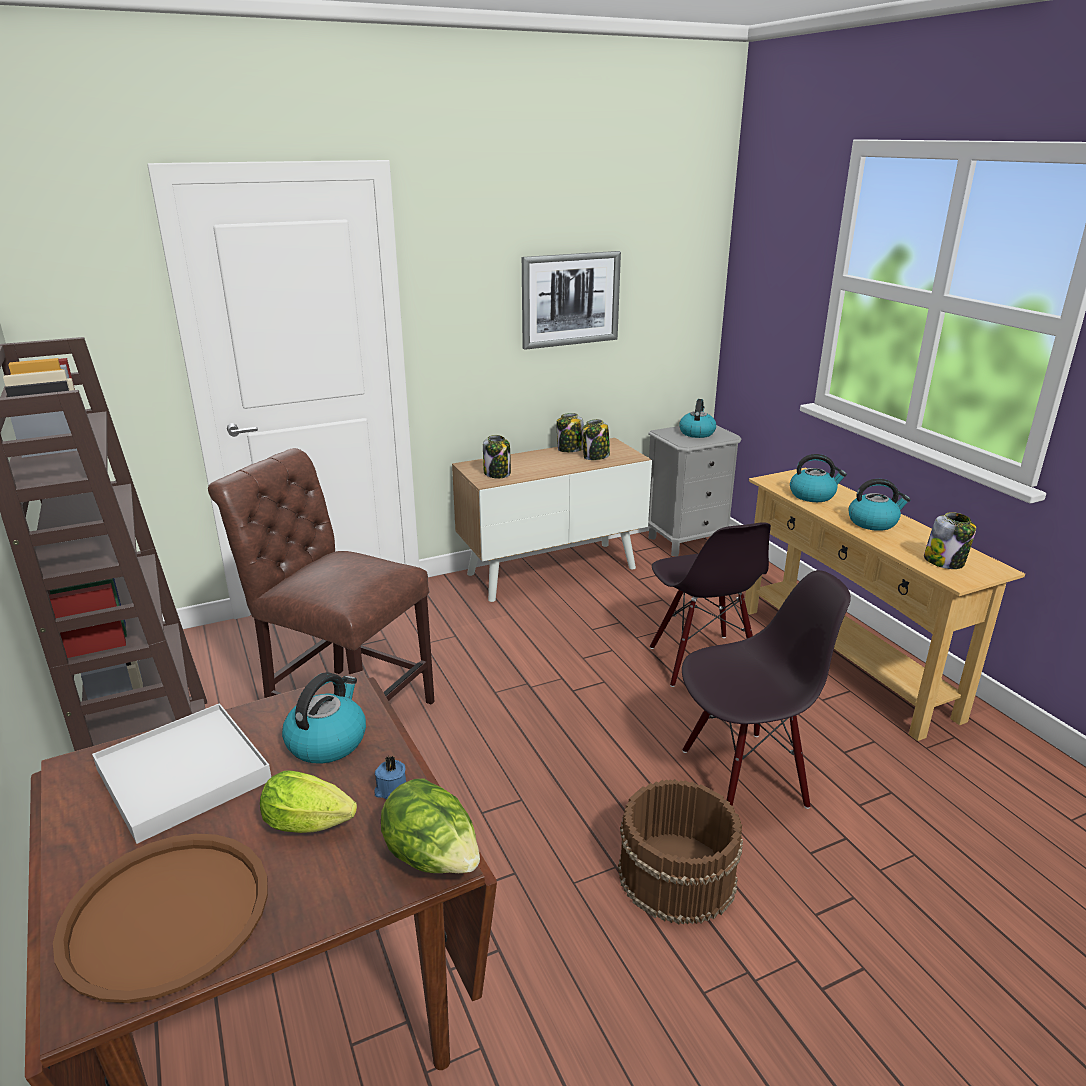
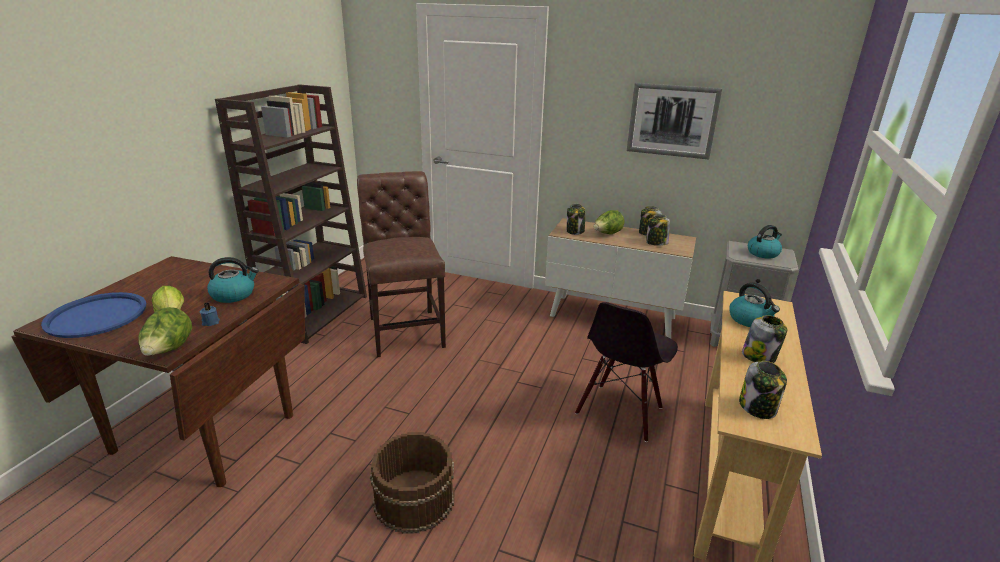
camera: 45 degrees right, 0 degrees up
brown tray [53,834,268,1003] -> blue tray [41,292,146,338]
white tray [92,703,271,844] -> none
black chair [682,570,851,809] -> none
kettle [848,479,911,531] -> jar [742,315,787,363]
none -> lettuce [593,210,624,234]

